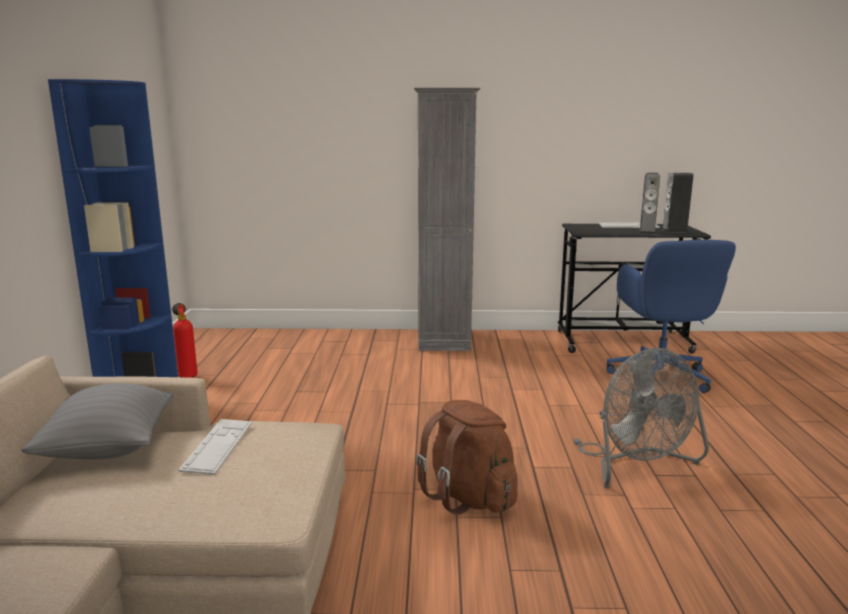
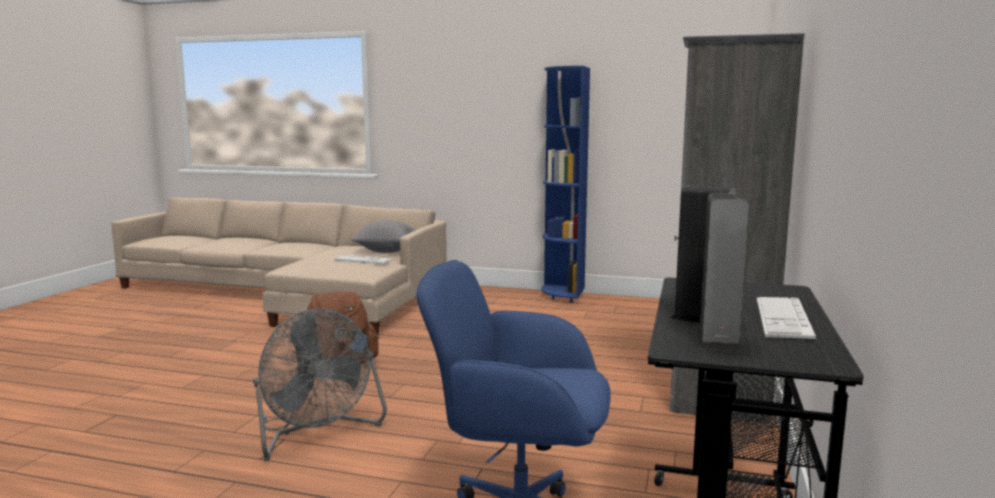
camera: 105 degrees right, 5 degrees down
fire extinguisher [172,303,198,378] -> none
grey fan [573,348,709,488] -> grey fan turned 120 degrees counterclockwise [253,308,387,461]

